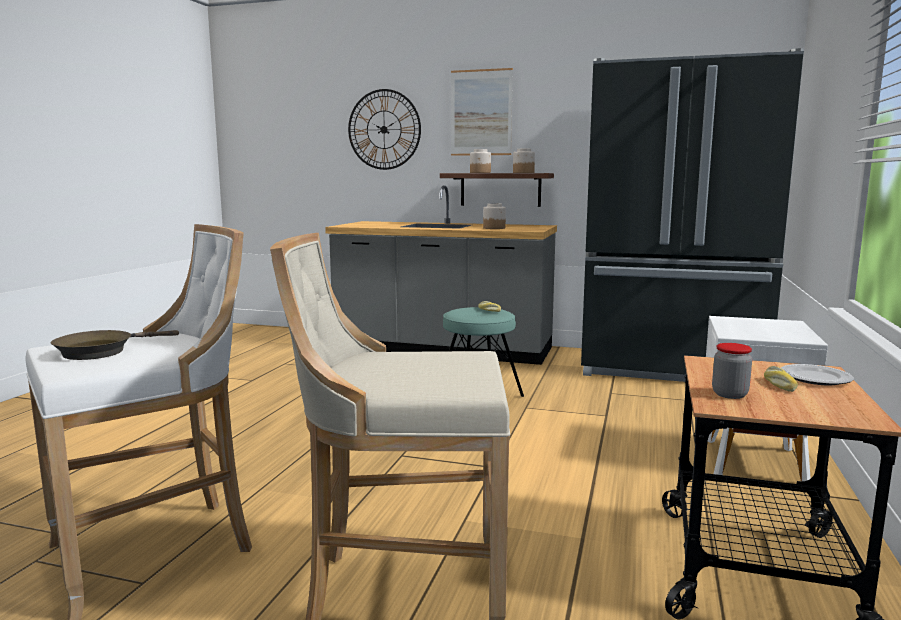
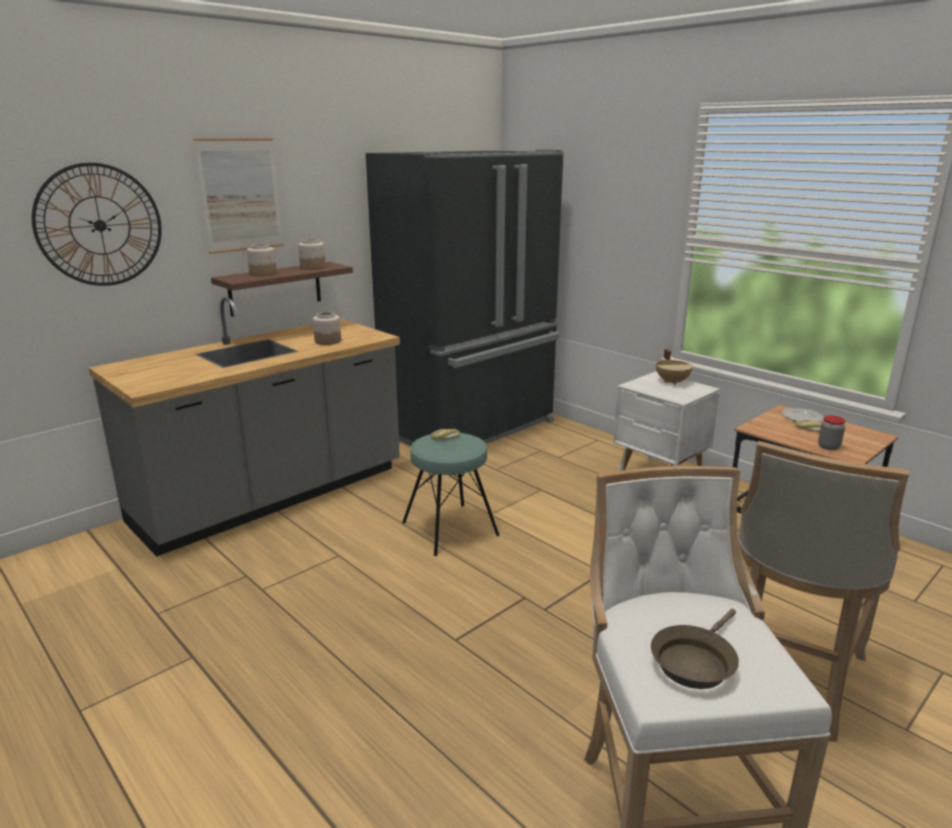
camera: 60 degrees left, 10 degrees up
brown frying pan [51,330,179,360] -> brown frying pan turned 60 degrees clockwise [651,609,739,689]
none -> beige cooking pot [656,349,693,385]

